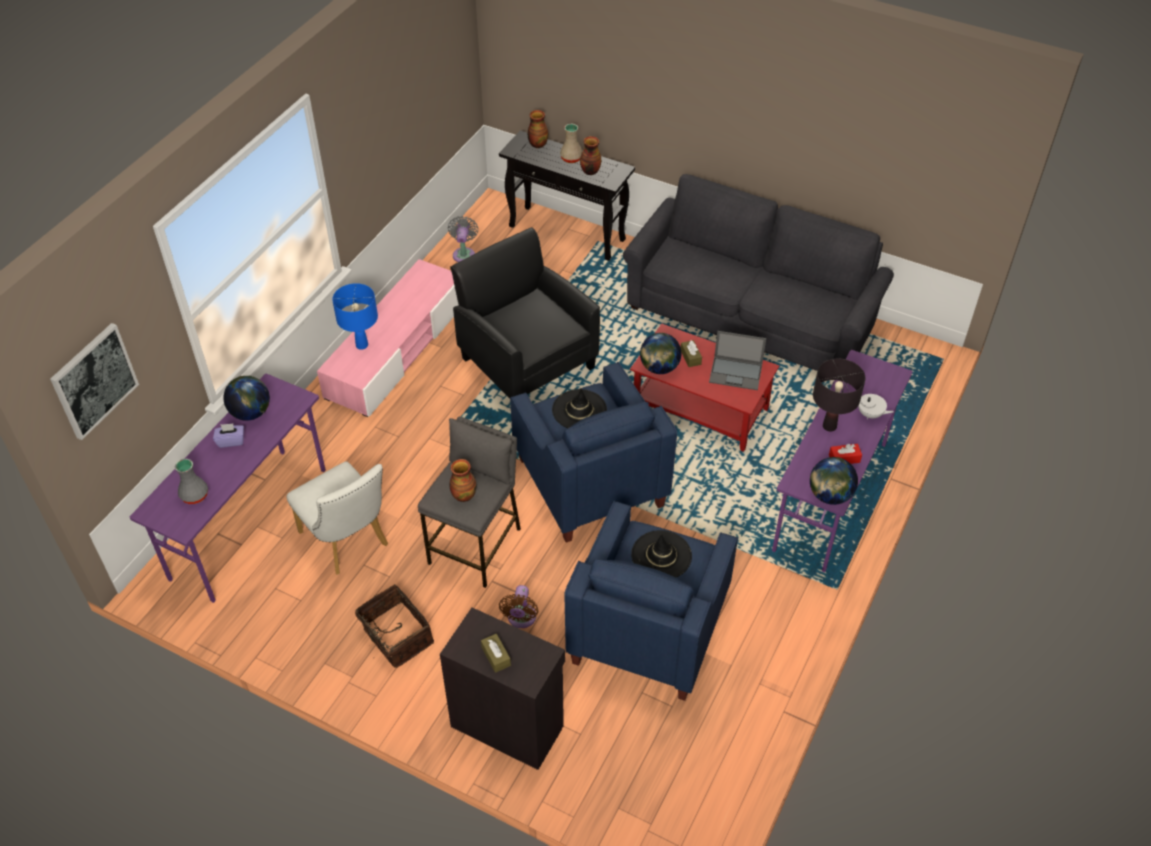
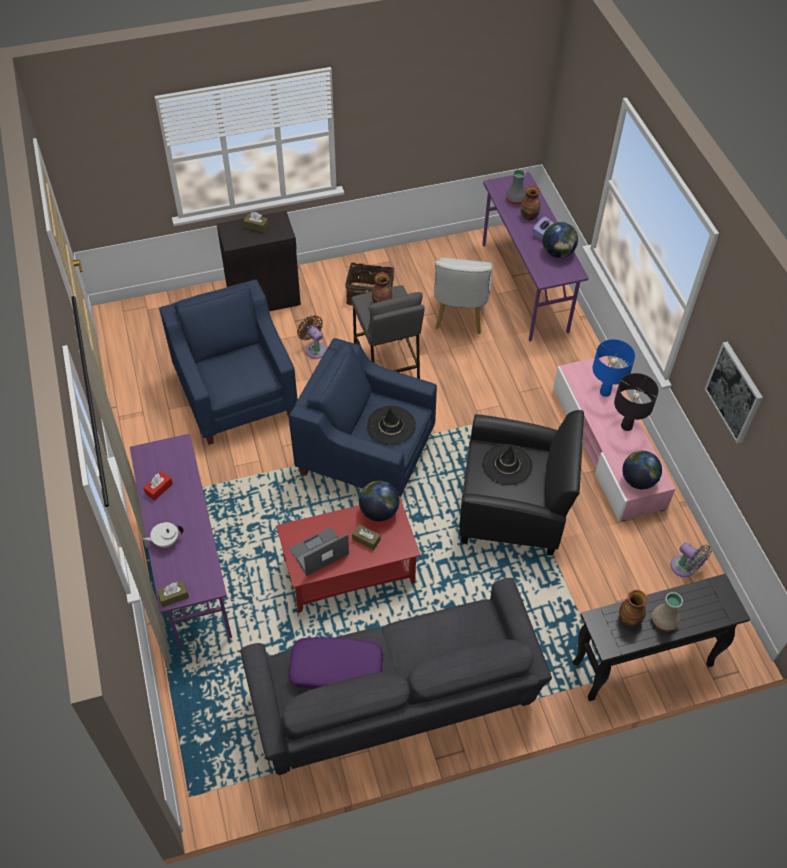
camera: 135 degrees right, 5 degrees up
picture [50,323,139,440] -> picture moved to [705,342,763,444]
white chair [287,462,388,575] -> white chair turned 90 degrees counterclockwise [434,258,493,334]
vase [528,110,548,148] -> vase moved to [521,186,540,221]
black hat [631,530,692,578] -> black hat moved to [482,444,533,485]
globe [810,457,858,505] -> globe moved to [622,451,662,489]
black table lamp [813,359,865,431] -> black table lamp moved to [614,373,659,431]
none -> brown tissue box [157,581,189,607]
none -> purple pillow [289,637,383,689]

